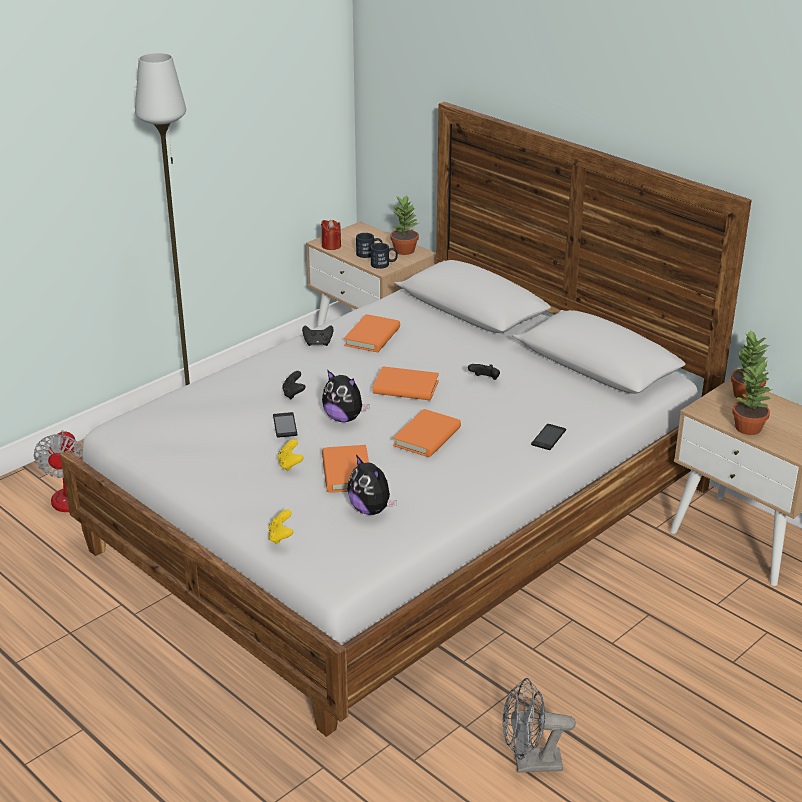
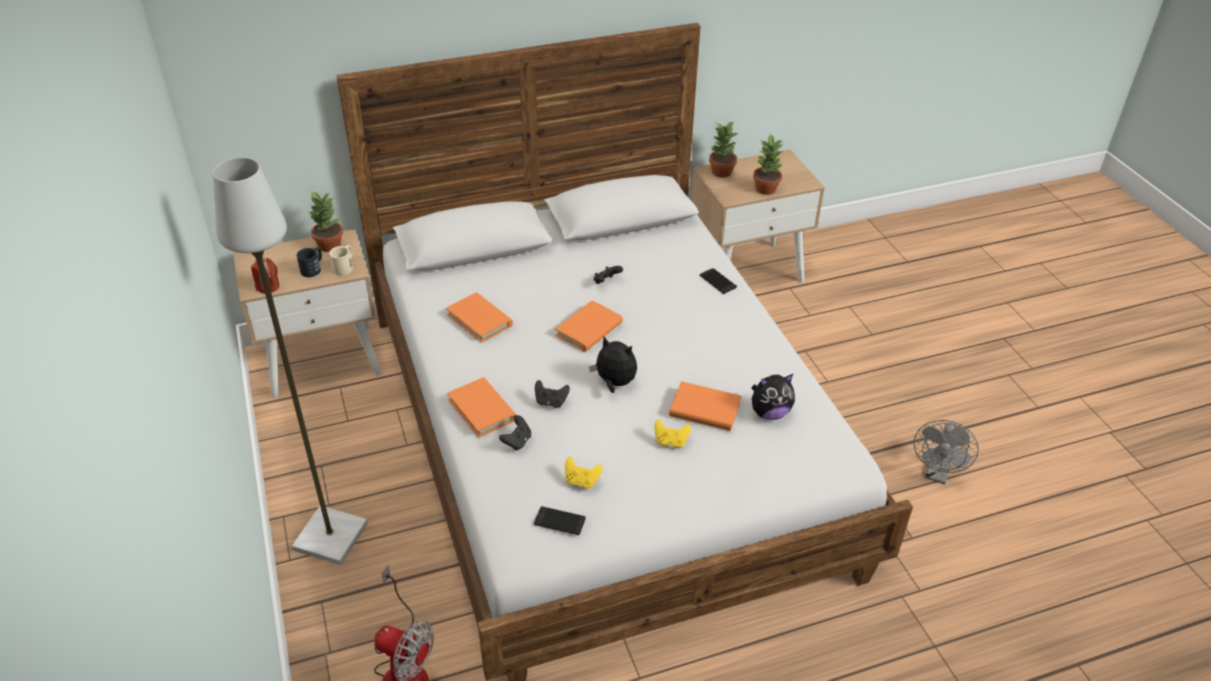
camera: 65 degrees left, 10 degrees up
yellow game controller [268,509,293,544] -> yellow game controller moved to [565,457,602,488]
phone [273,412,297,438] -> phone moved to [534,506,586,535]
black game controller [302,325,334,346] -> black game controller moved to [499,415,531,450]
plush toy [322,371,370,422] -> plush toy turned 120 degrees counterclockwise [589,337,637,393]
black mug [371,243,398,269] -> beige mug [329,245,353,275]
orange book [393,409,461,457] -> orange book moved to [447,377,516,438]

